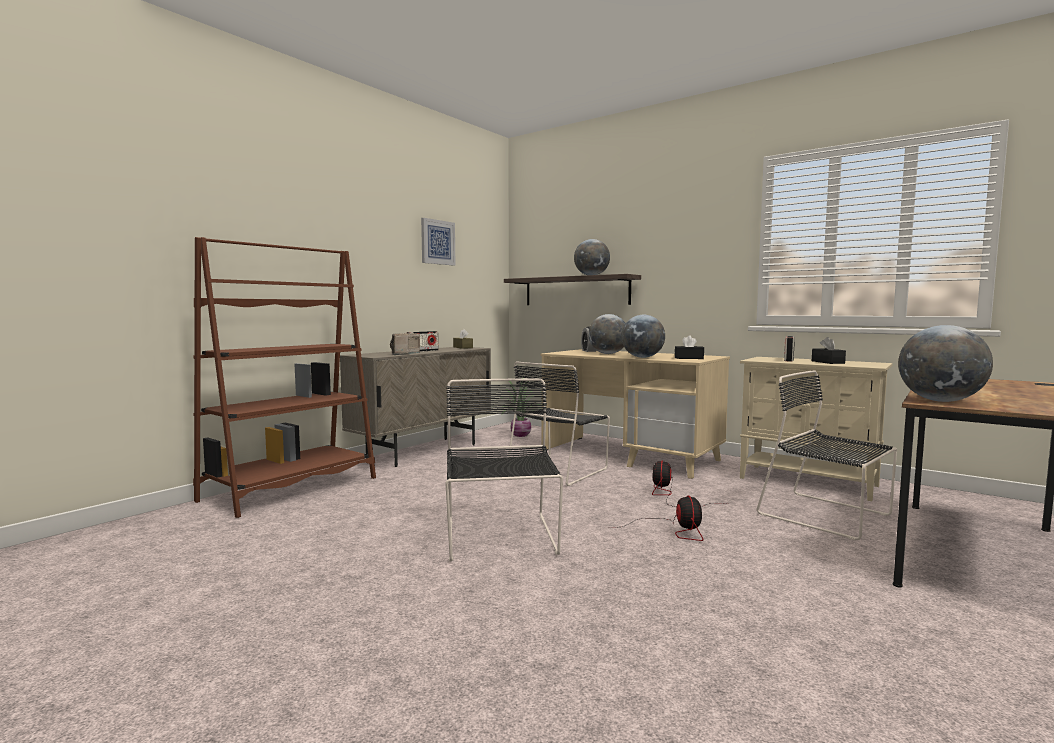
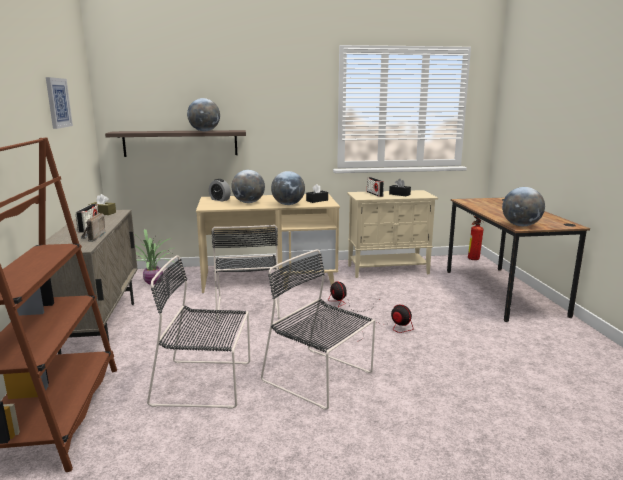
camera: 45 degrees left, 10 degrees up
black chair [757,370,897,540] -> black chair moved to [147,255,250,409]
none -> fire extinguisher [468,216,484,260]

